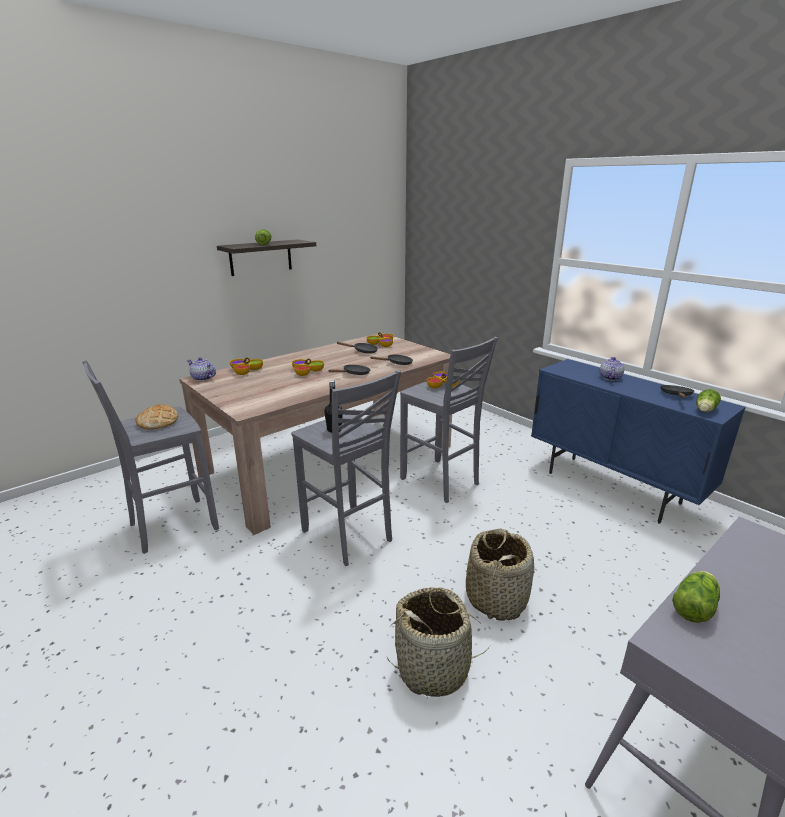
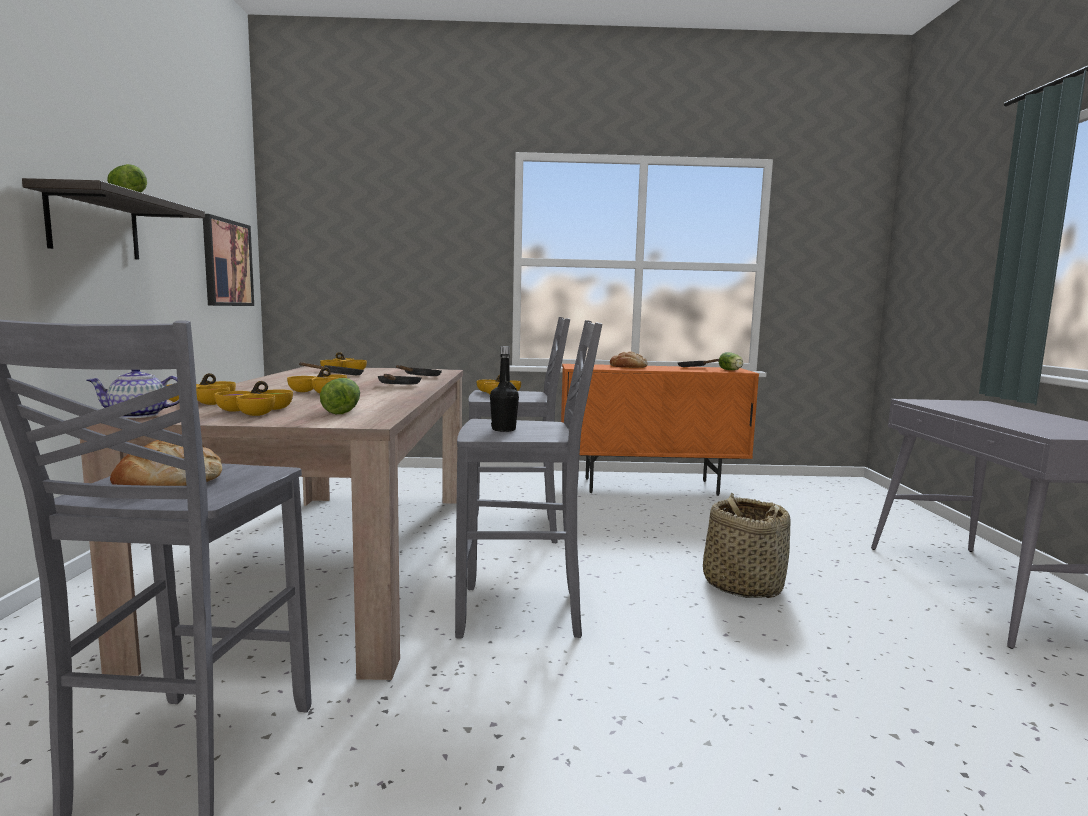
camera: 50 degrees left, 15 degrees down
basket [387,587,490,697] -> none
blue cabinet [531,359,746,524] -> orange cabinet [561,364,759,496]
teapot [600,357,624,381] -> bread [610,351,648,368]
lettuce [672,571,720,623] -> lettuce moved to [320,378,360,414]
none -> picture [203,214,254,306]
none -> bowl [214,381,293,416]

